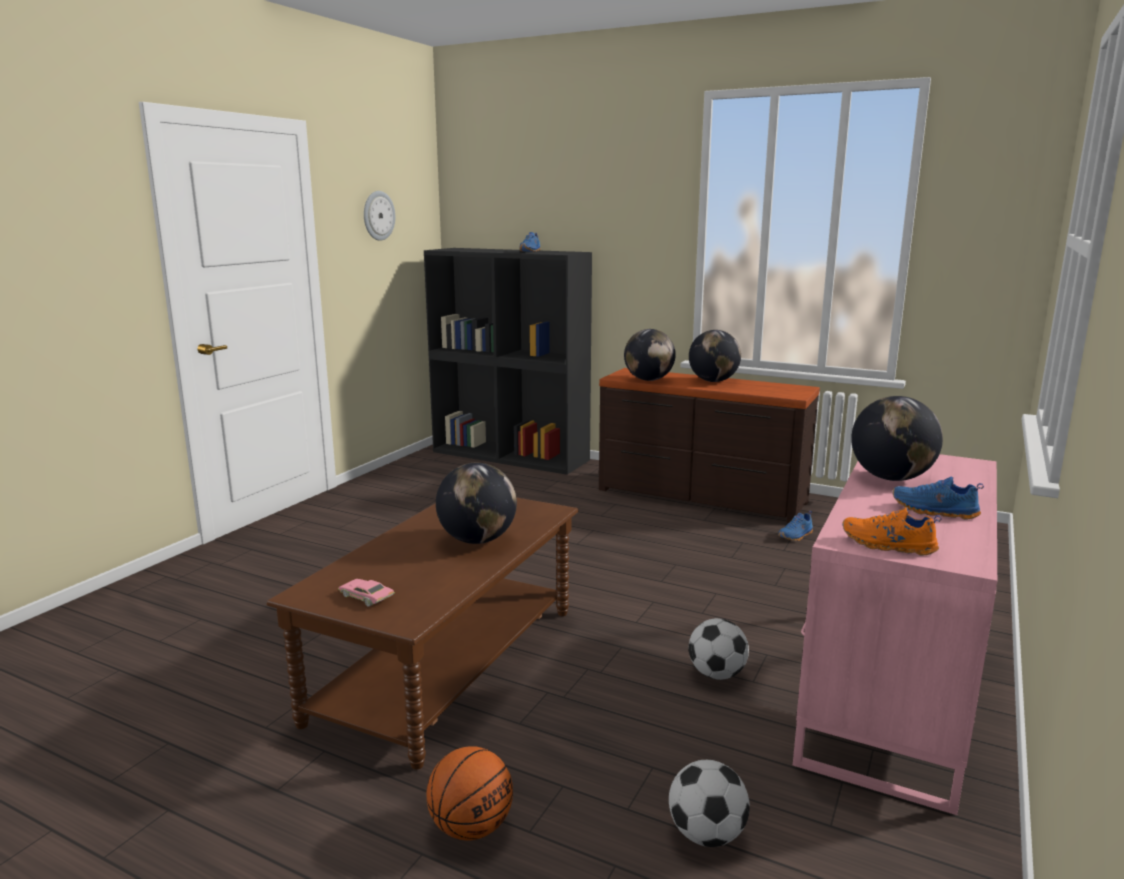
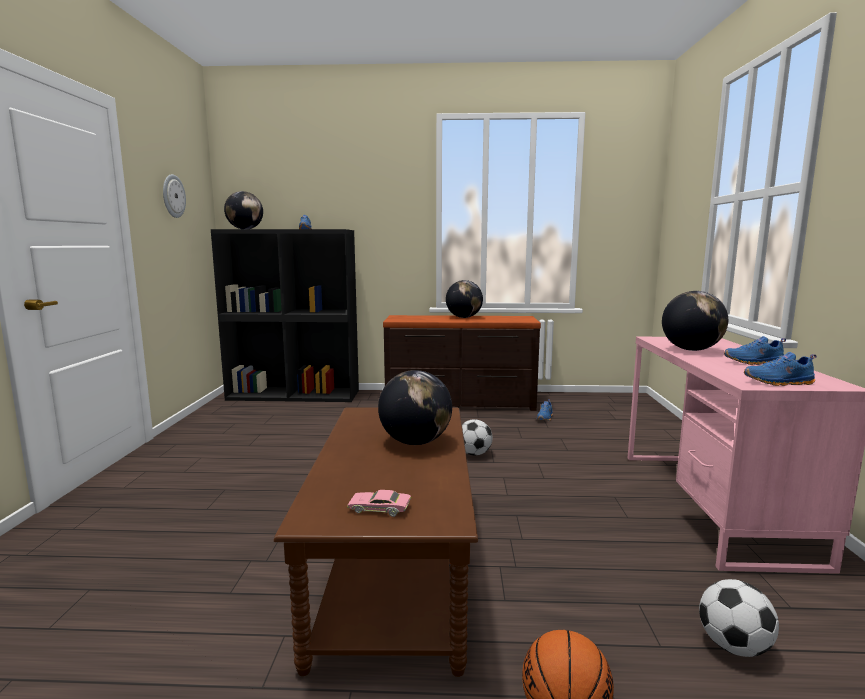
camera: 25 degrees left, 5 degrees down
globe [624,329,676,381] -> globe moved to [224,191,263,229]
football [689,618,749,680] -> football moved to [462,419,492,456]
orange shoe [842,507,941,556] -> blue shoe [744,352,817,386]

